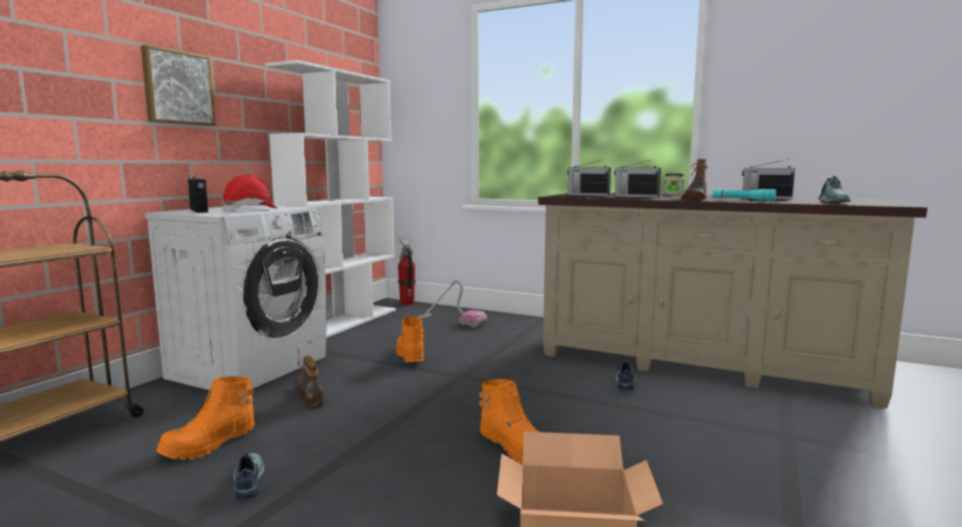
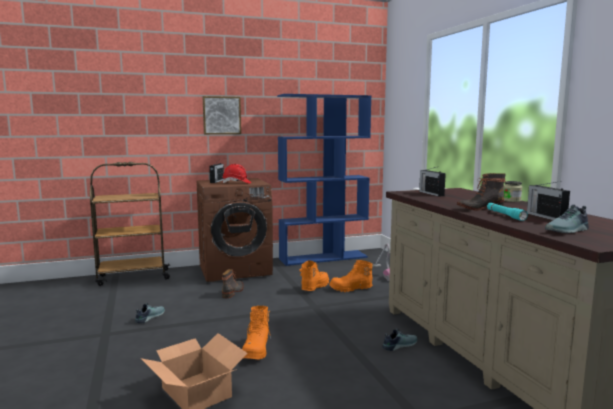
camera: 45 degrees right, 0 degrees up
white washing machine [145,205,326,391] -> brown washing machine [196,178,273,282]
orange boot [156,376,255,460] -> orange boot moved to [329,260,373,292]
white bookcase [265,60,396,338] -> blue bookcase [277,94,371,266]
fire extinguisher [398,238,416,305] -> none
radio [614,159,661,198] -> none

